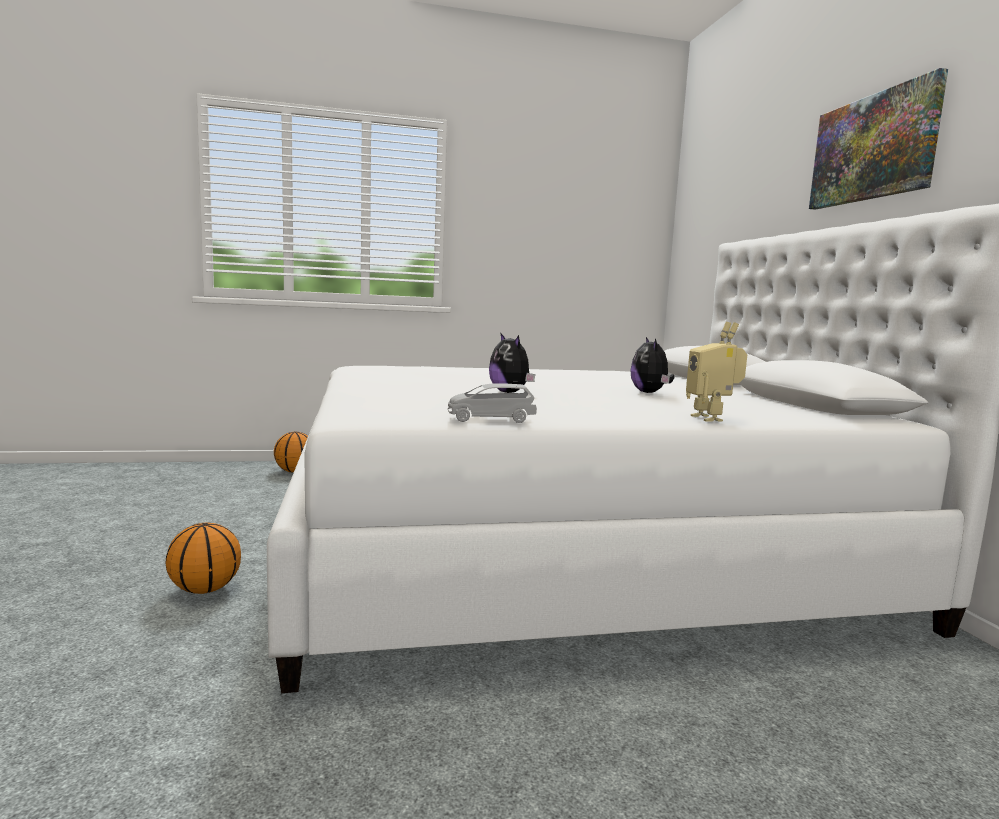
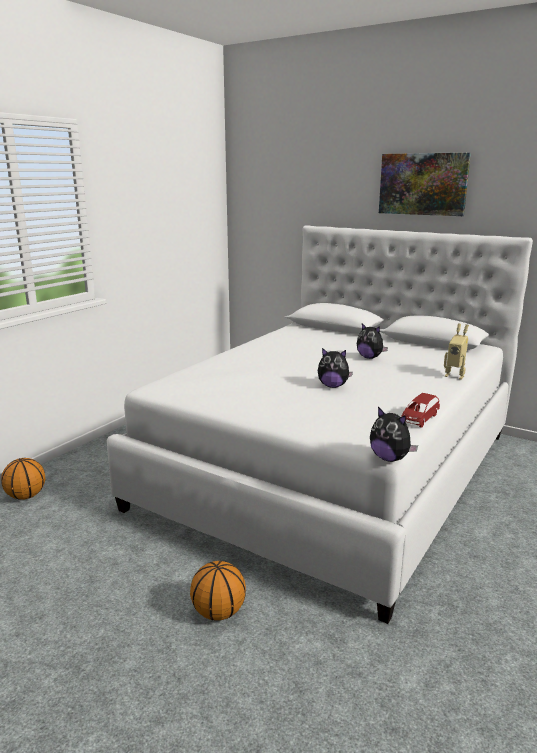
camera: 45 degrees left, 10 degrees up
grey toy car [448,383,537,423] -> red toy car [401,393,440,428]
none -> plush toy [370,407,418,462]

